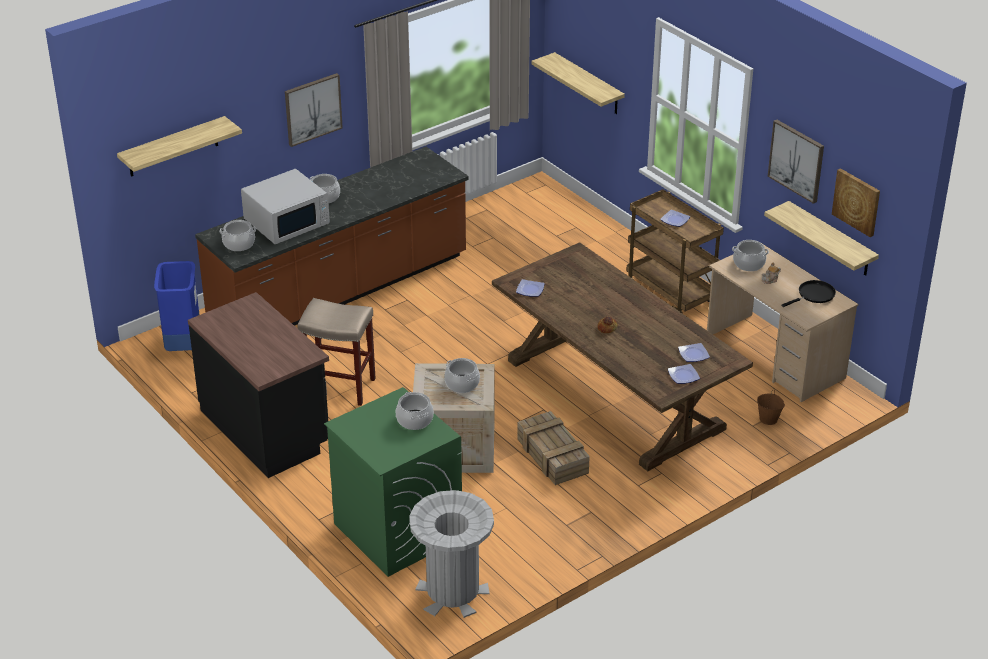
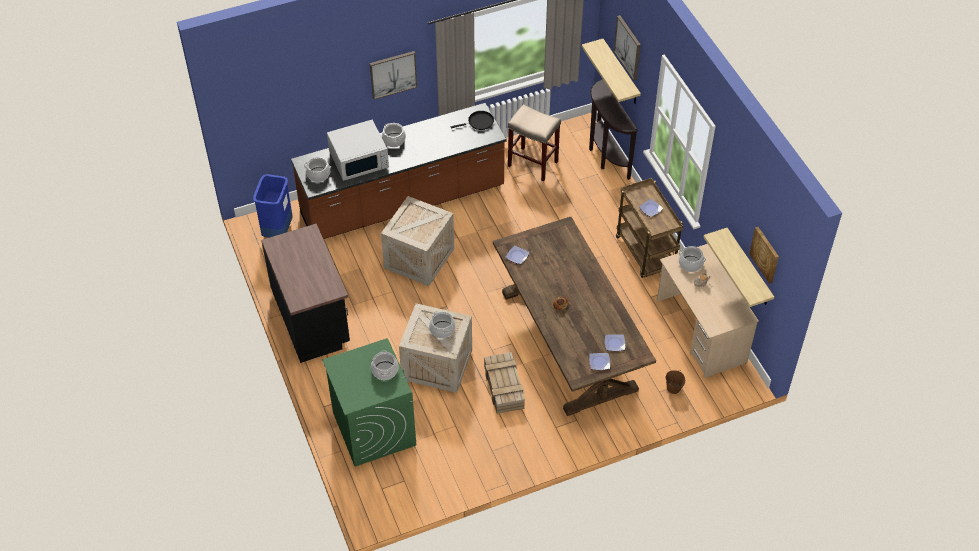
camera: 15 degrees right, 15 degrees up
shelf [117,116,242,177] -> none
beige stool [297,298,375,406] -> beige stool moved to [508,104,561,181]
grey trash can [409,490,494,618] -> none
picture [768,120,824,204] -> picture moved to [614,15,641,80]
black frying pan [781,280,836,307] -> black frying pan moved to [451,111,494,130]
none -> crate [381,196,454,286]
none -> brown console table [589,79,638,180]

